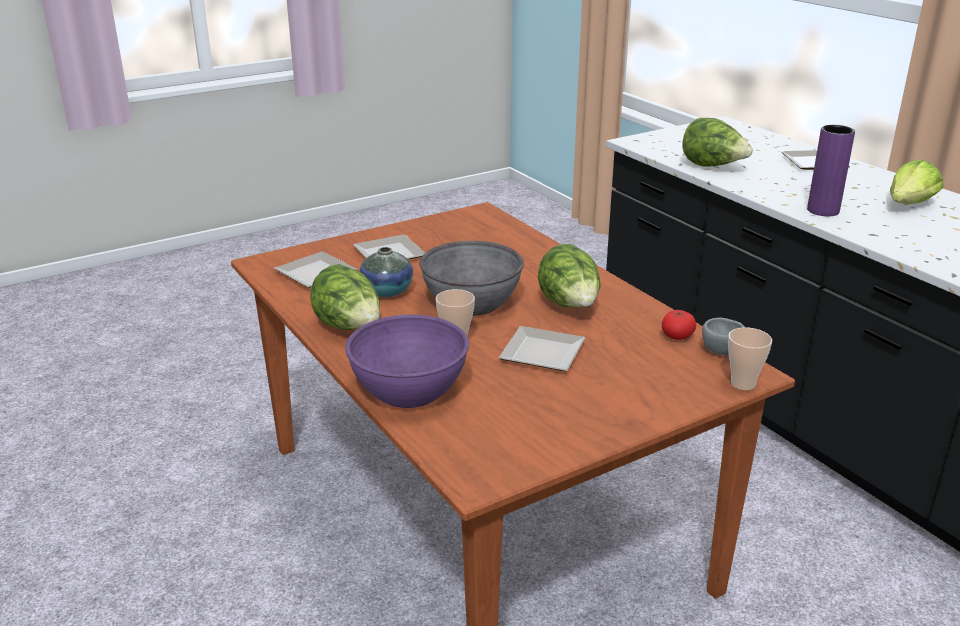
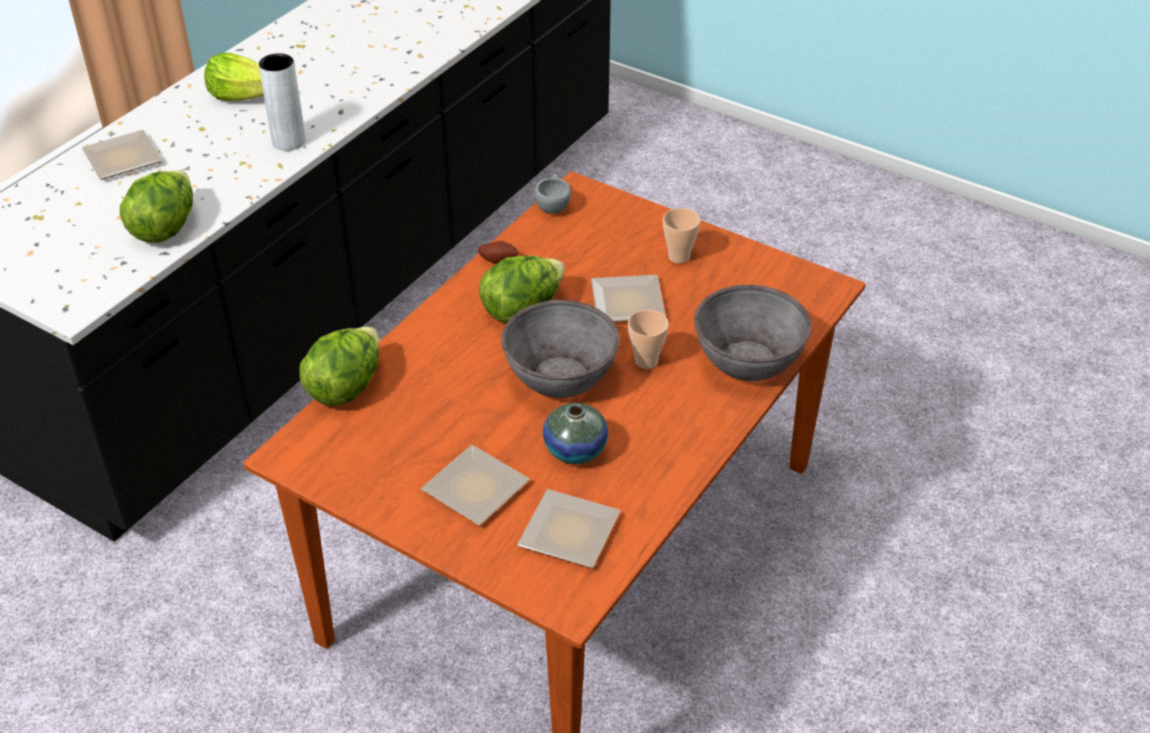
camera: 115 degrees left, 15 degrees up
lettuce [310,264,380,330] -> lettuce moved to [299,327,379,406]
purple bowl [345,315,469,408] -> grey bowl [694,285,812,381]
tomato [662,310,696,340] -> none
cup [728,327,772,390] -> cup moved to [663,208,700,263]
purple vase [807,125,855,216] -> grey vase [259,53,306,151]
none -> potato [478,241,518,263]

